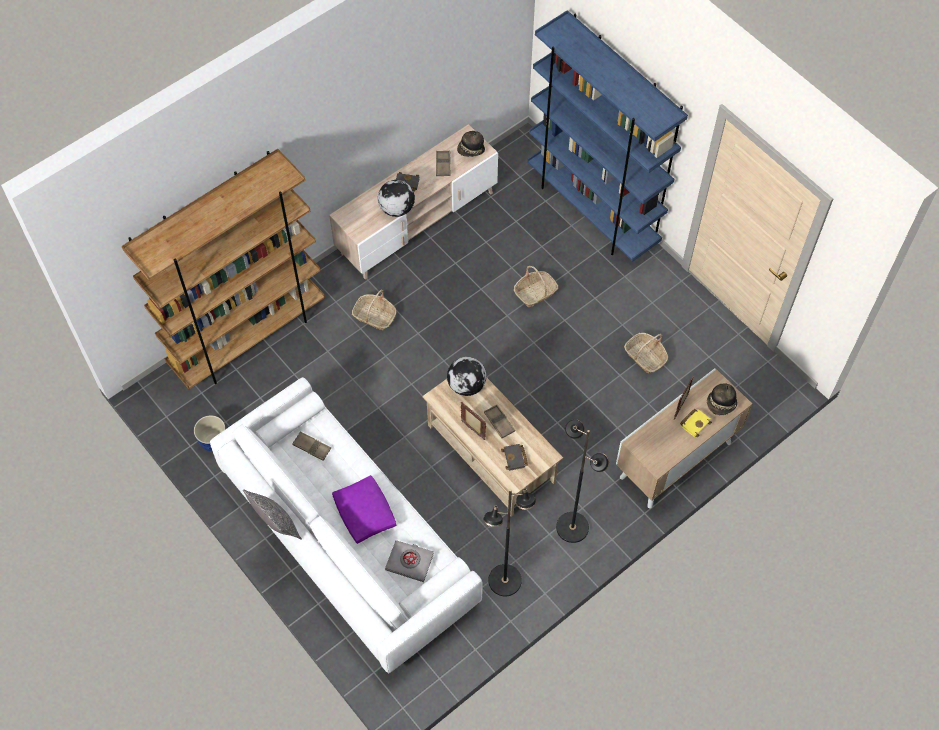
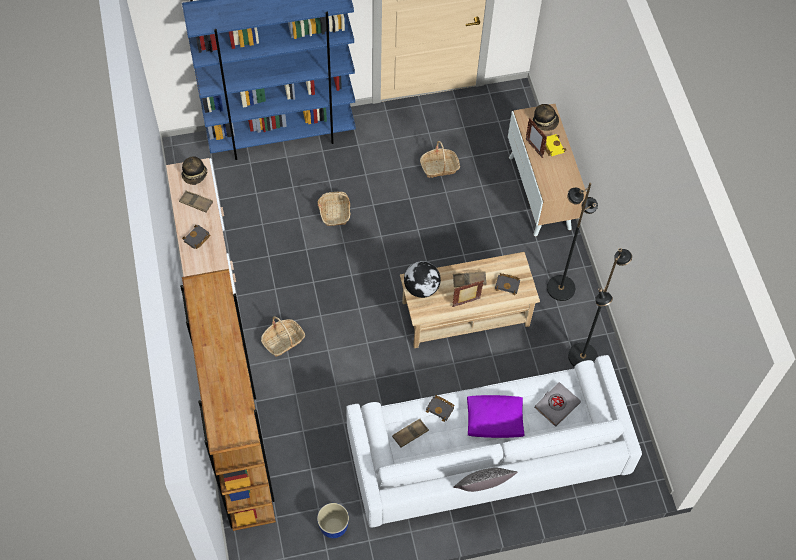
camera: 65 degrees left, 0 degrees up
globe [378,180,415,217] -> none
none -> black book [426,395,454,422]

